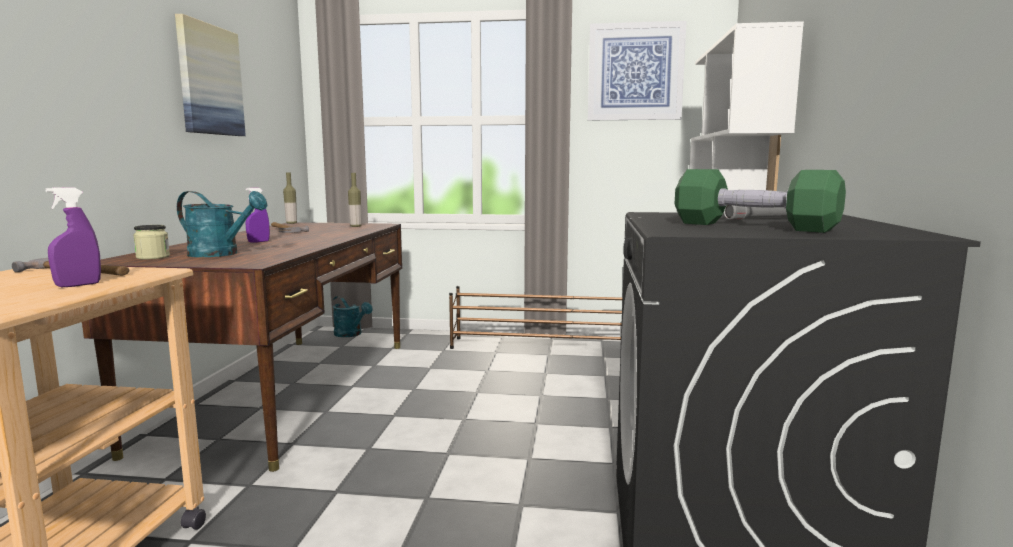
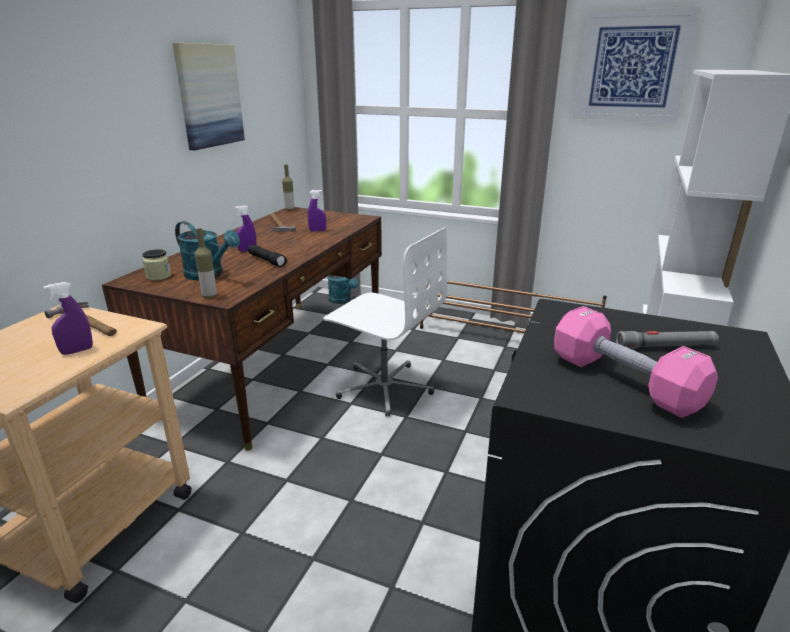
camera: 15 degrees right, 15 degrees up
bottle [348,173,362,227] -> bottle moved to [195,229,217,298]
green dumbbell [675,169,846,233] -> pink dumbbell [554,306,718,418]
none -> black flashlight [248,245,287,267]
none -> purple spray bottle [308,190,326,231]
none -> white office chair [323,227,447,417]

